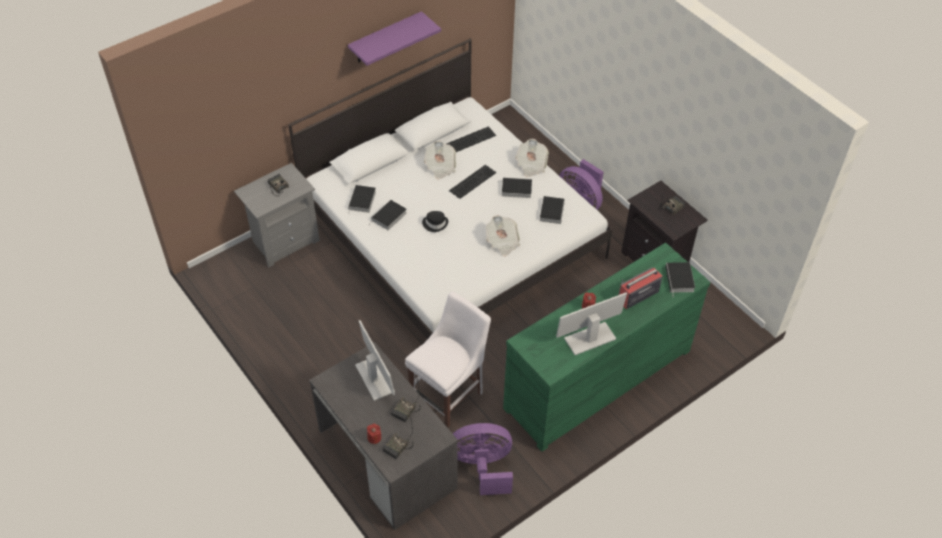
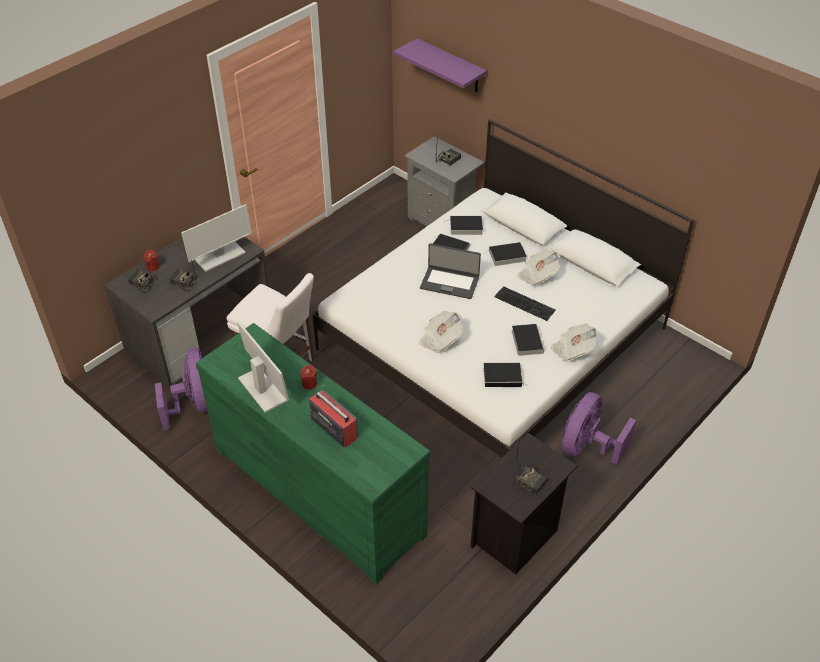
camera: 80 degrees right, 5 degrees down
purple shelf [348,11,441,66] -> purple shelf moved to [393,38,487,92]
black hat [422,211,448,232] -> laptop [420,243,481,299]
keyboard [447,126,496,152] -> none
book [665,262,695,297] -> book moved to [483,242,527,266]

